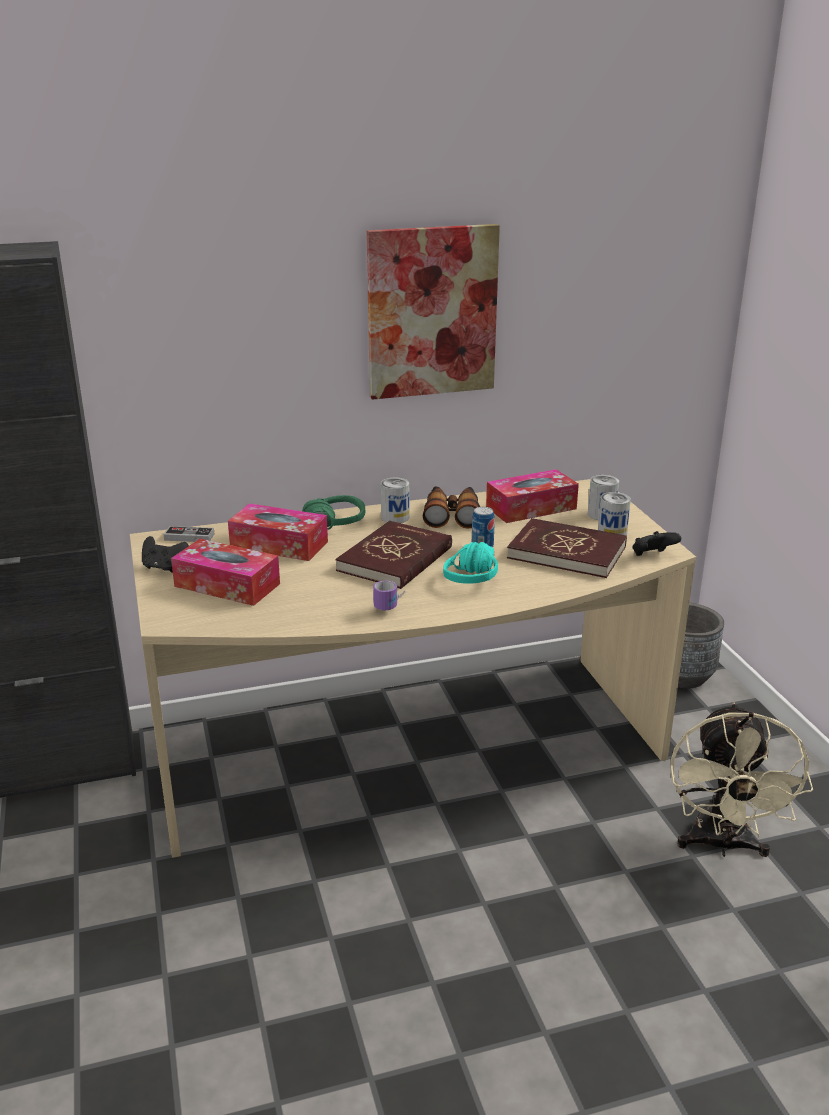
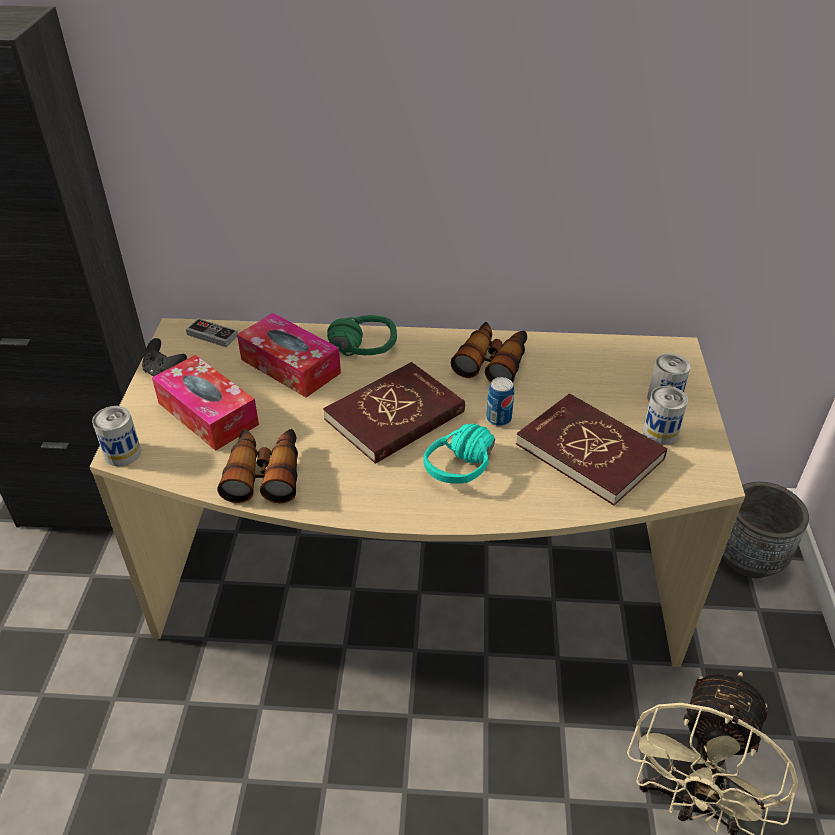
camera: 20 degrees right, 15 degrees up
picture [366,224,500,400] -> none
mug [373,581,405,610] -> none
can [381,478,409,523] -> can moved to [92,406,141,466]
tissue box [486,469,579,523] -> none
black game controller [633,531,681,556] -> none
none -> binoculars [217,429,298,503]

